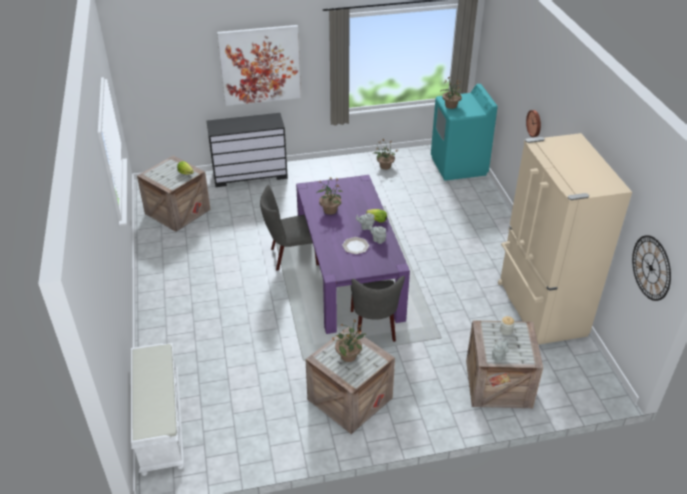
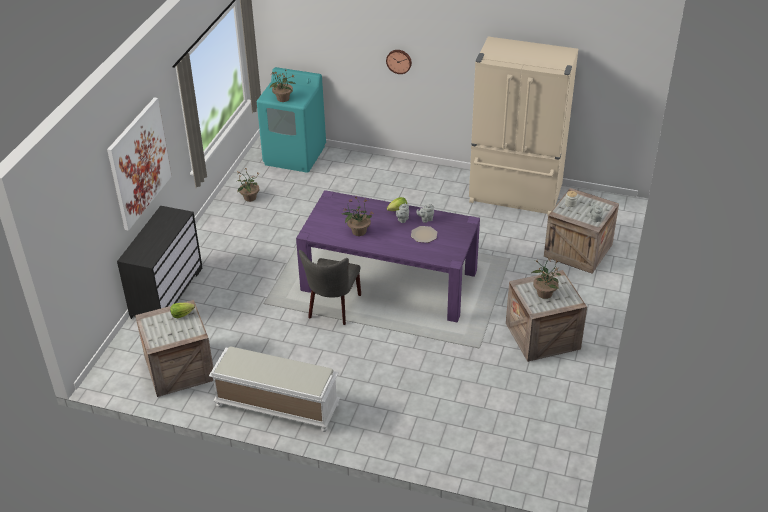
camera: 60 degrees left, 0 degrees up
white bench [131,343,184,476] -> white bench moved to [209,347,340,432]
grey chair [351,276,405,342] -> none
wall clock [632,235,671,301] -> none

